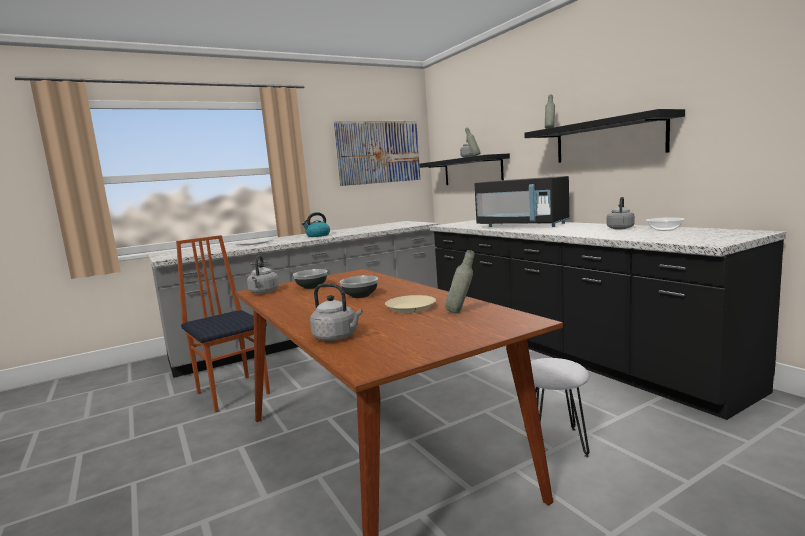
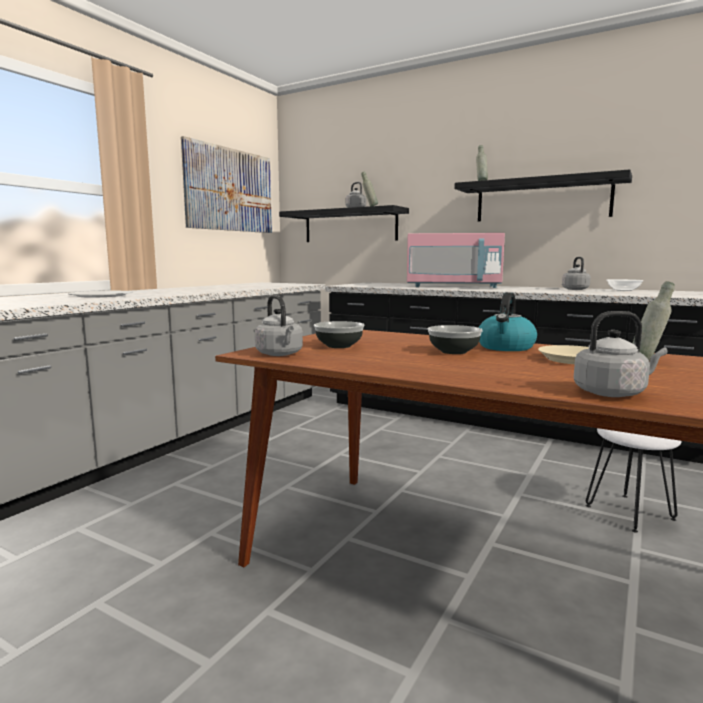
camera: 30 degrees left, 0 degrees up
chair [176,235,270,412] -> none
kettle [302,212,330,237] -> kettle moved to [479,292,537,351]
black microwave [475,176,570,227] -> pink microwave [407,233,505,288]

